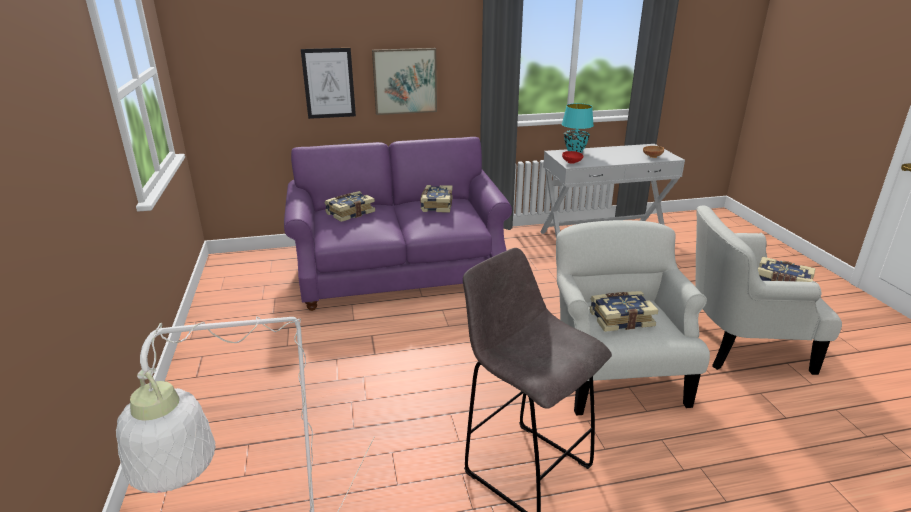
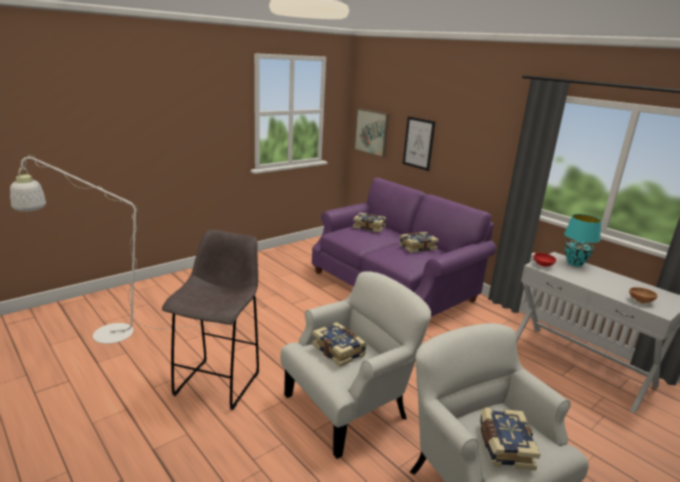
camera: 60 degrees right, 5 degrees down
picture [372,48,437,115] -> picture moved to [354,108,389,158]

